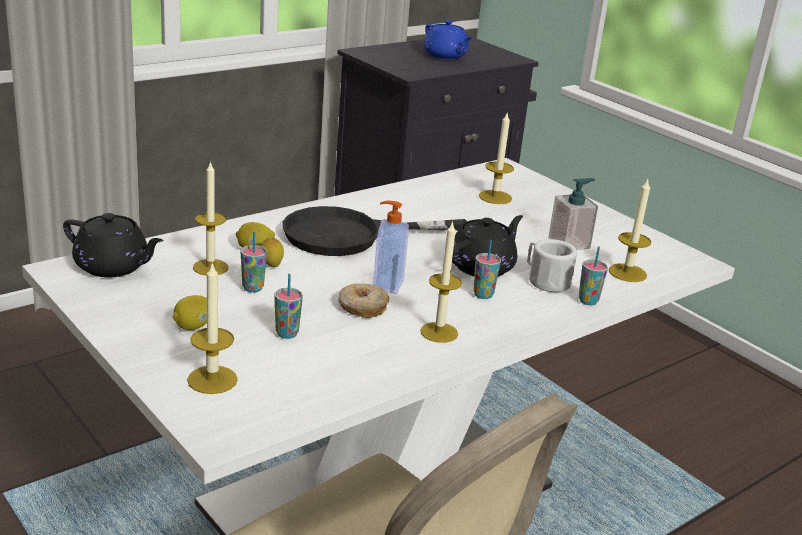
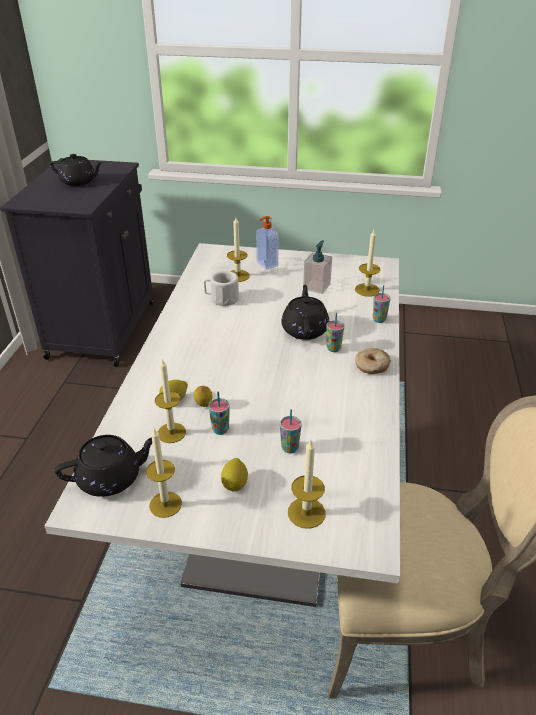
camera: 40 degrees left, 10 degrees up
black frying pan [283,206,467,256] -> none
donut [338,283,390,318] -> donut moved to [355,348,391,374]
soap dispenser [373,200,409,294] -> soap dispenser moved to [256,216,279,270]
candle [421,221,462,343] -> candle moved to [146,429,182,518]
blue teapot [423,20,473,59] -> black teapot [50,154,103,186]
white mug [527,239,577,292] -> white mug moved to [204,271,239,306]

